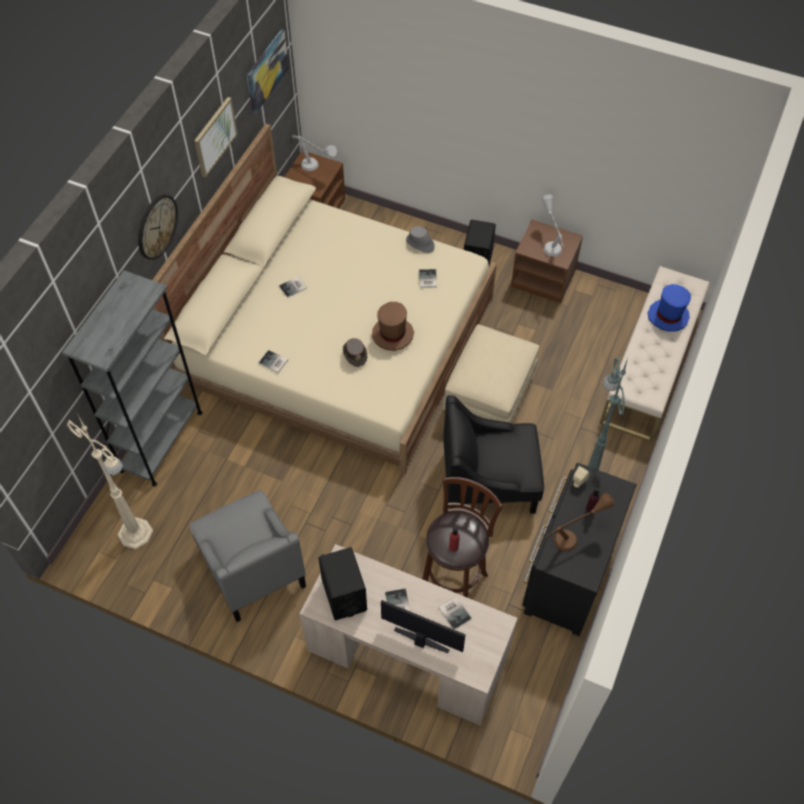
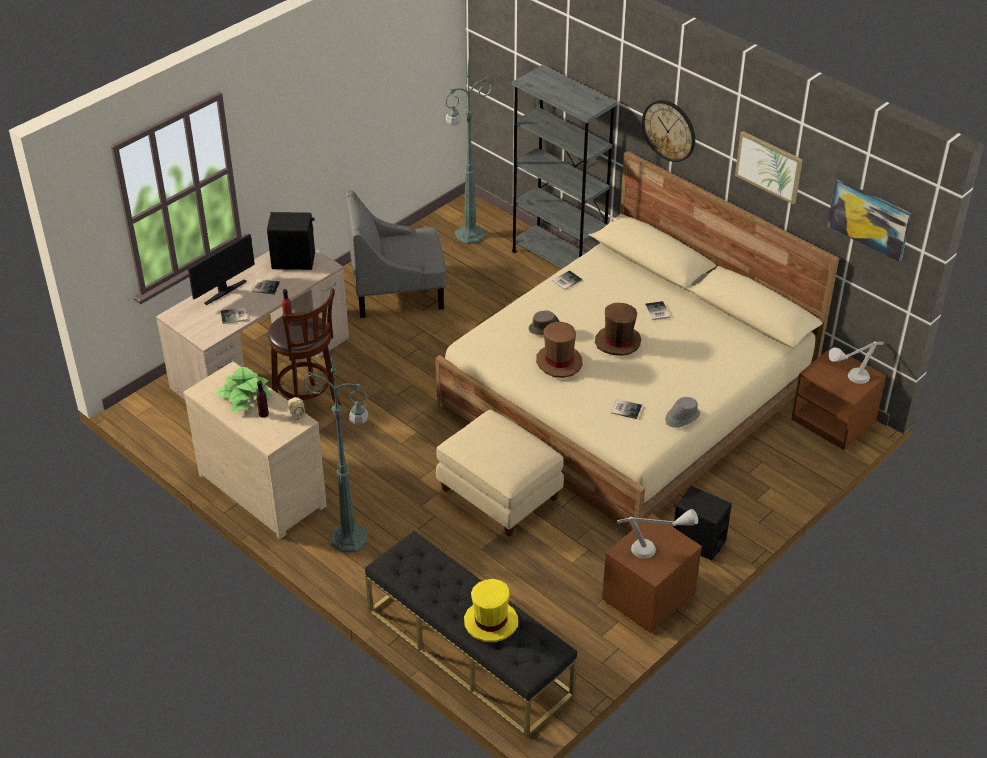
camera: 110 degrees right, 15 degrees down
beige floor lamp [67,413,153,550] -> green floor lamp [445,59,492,244]
black armchair [443,395,544,514] -> none
black dresser [522,463,636,636] -> beige dresser [183,361,327,539]
brown table lamp [547,493,615,551] -> potted plant [216,367,272,412]
beige bench [600,266,710,442] -> black bench [365,531,577,738]
blue hat [648,284,691,332] -> yellow hat [464,579,518,642]
none -> brown hat [595,303,641,356]

